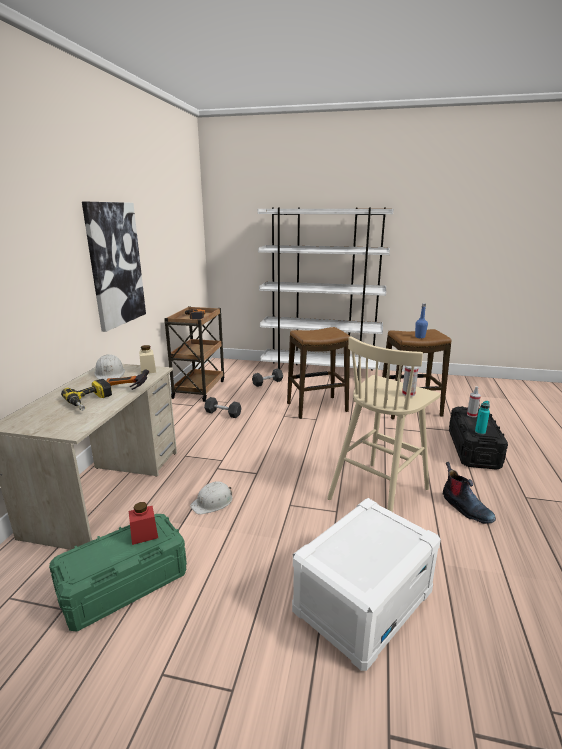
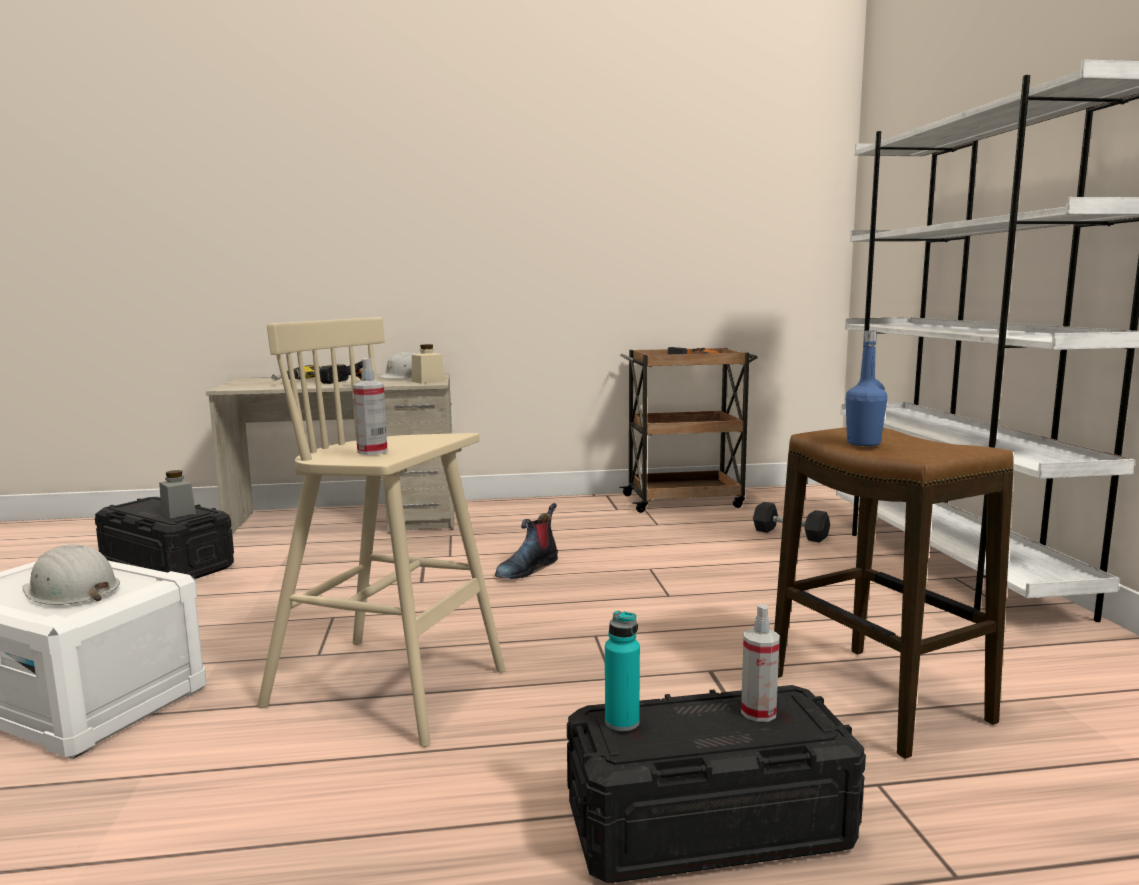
camera: 70 degrees right, 10 degrees down
green storage box [49,514,187,632] -> black storage box [95,497,234,579]
picture [82,202,146,332] -> none
red jar [129,502,158,545] -> grey jar [159,470,196,519]
white hard hat [190,481,232,515] -> white hard hat moved to [22,544,120,605]
grey dumbbell [204,397,242,418] -> none
stool [287,327,350,419] -> none
boot [442,462,496,524] -> boot moved to [495,503,558,579]

